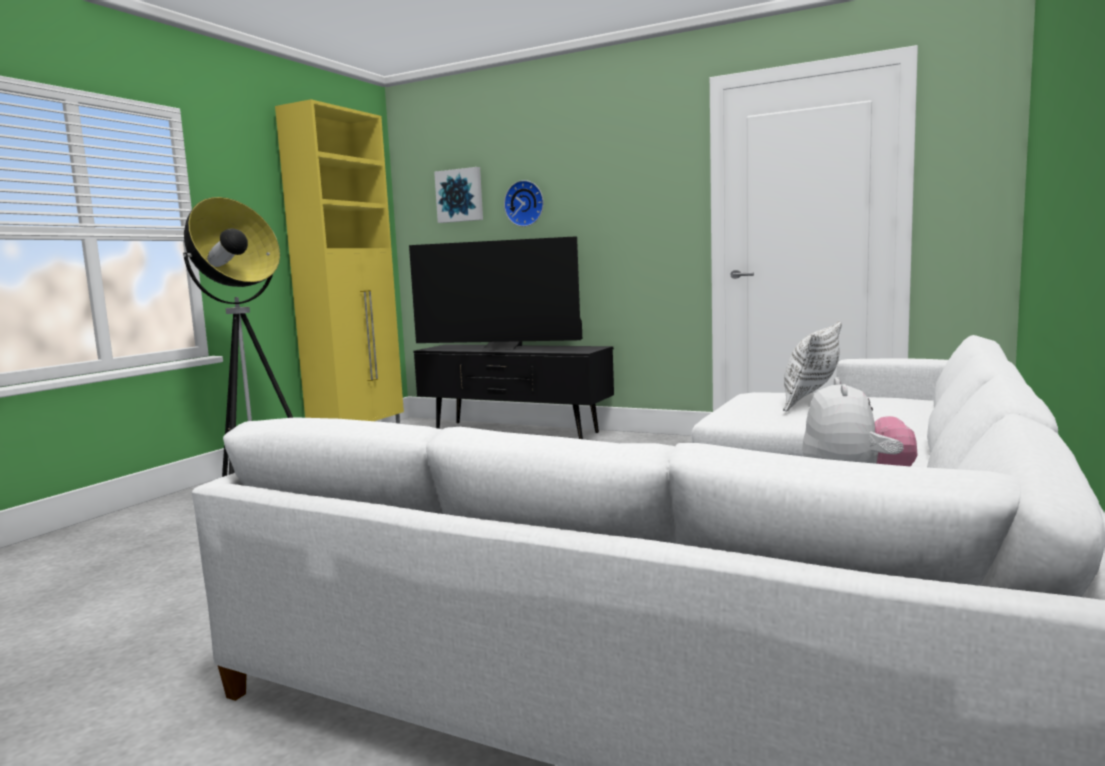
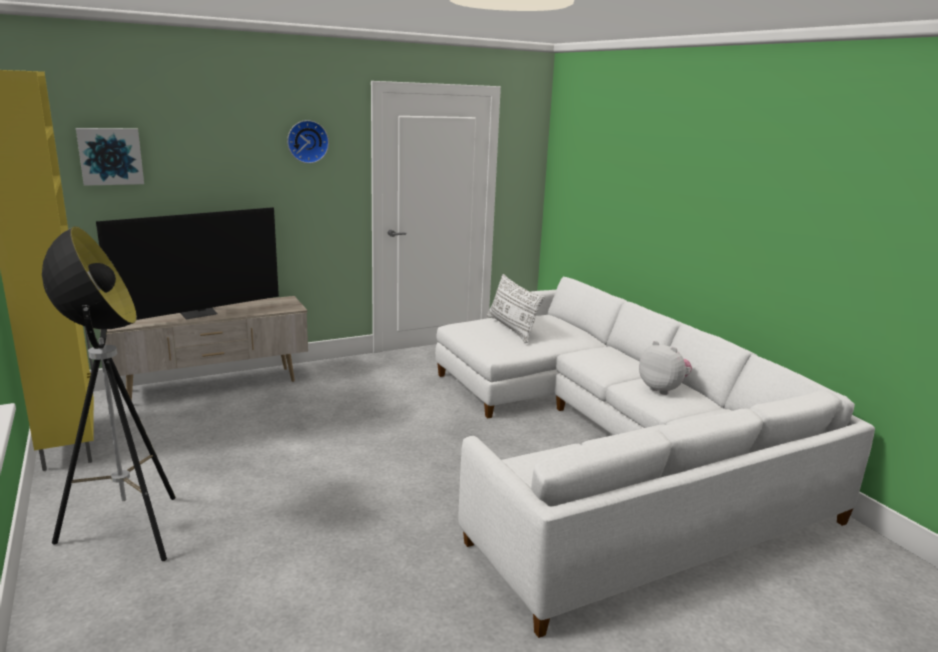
camera: 55 degrees left, 10 degrees up
black tv stand [414,344,614,439] -> beige tv stand [100,296,308,401]
wall clock [504,180,544,227] -> wall clock moved to [287,120,329,163]

